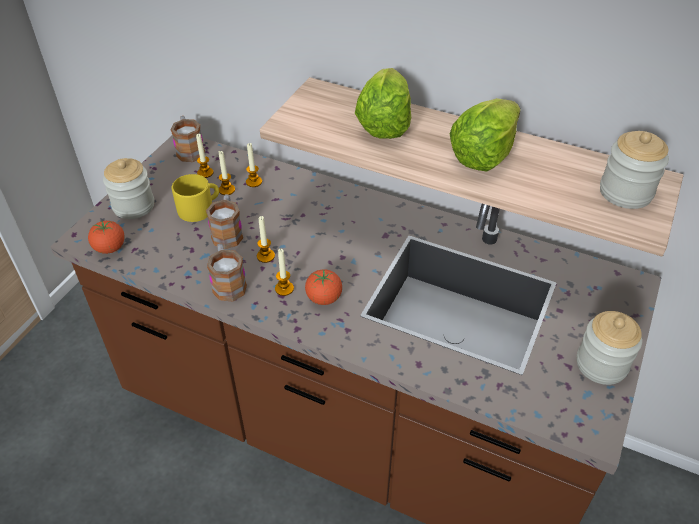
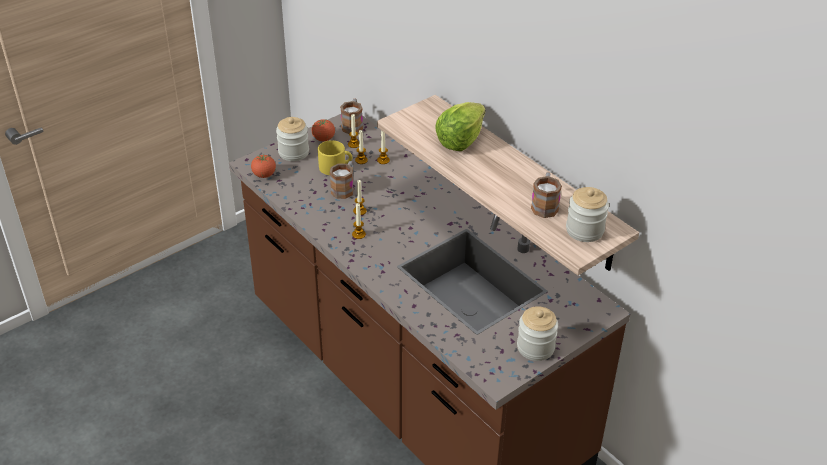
camera: 25 degrees right, 5 degrees down
mug [207,243,247,301] -> mug moved to [531,172,562,218]
tomato [305,269,342,305] -> tomato moved to [312,119,335,141]
lettuce [450,98,521,172] -> none

